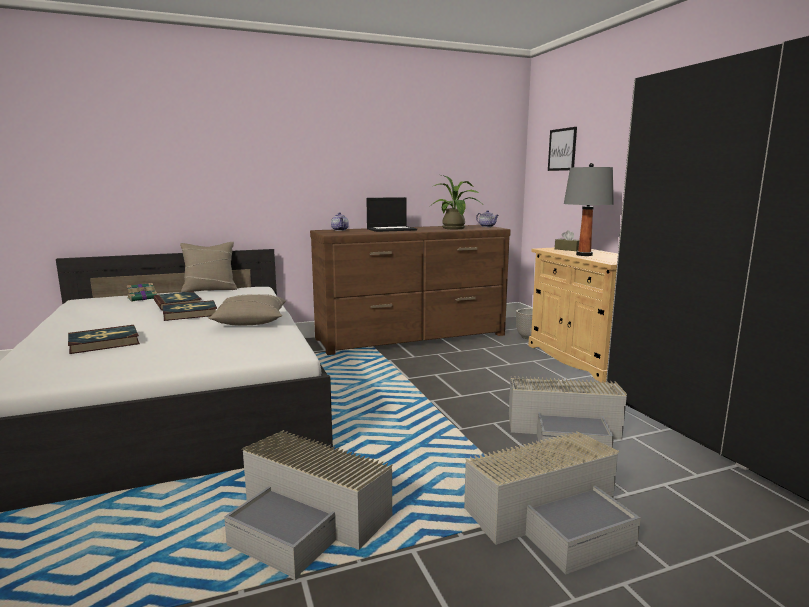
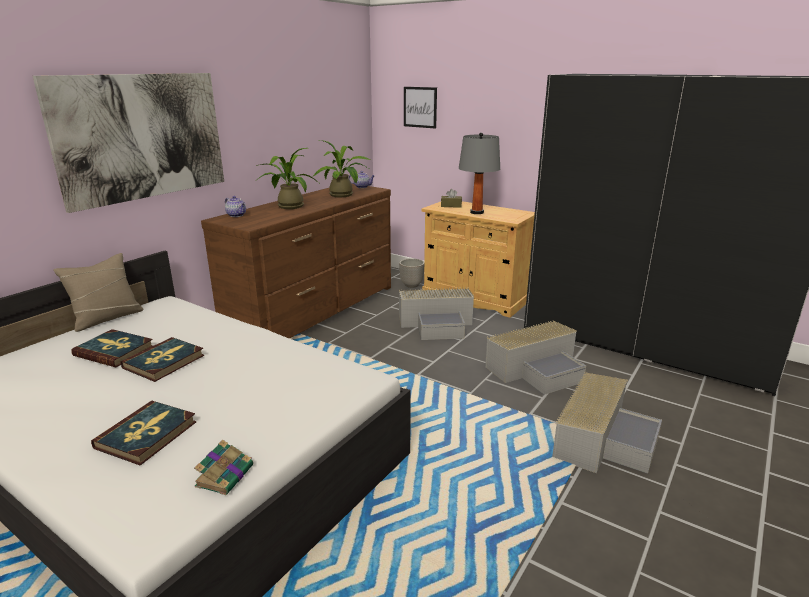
camera: 35 degrees left, 10 degrees up
book [126,283,157,302] -> book moved to [194,439,253,495]
beige pillow [208,294,286,326] -> none
grey storage box [224,430,393,580] -> grey storage box moved to [399,287,474,340]
laptop [366,197,417,232] -> potted plant [255,148,319,209]
none -> picture [33,73,224,213]

